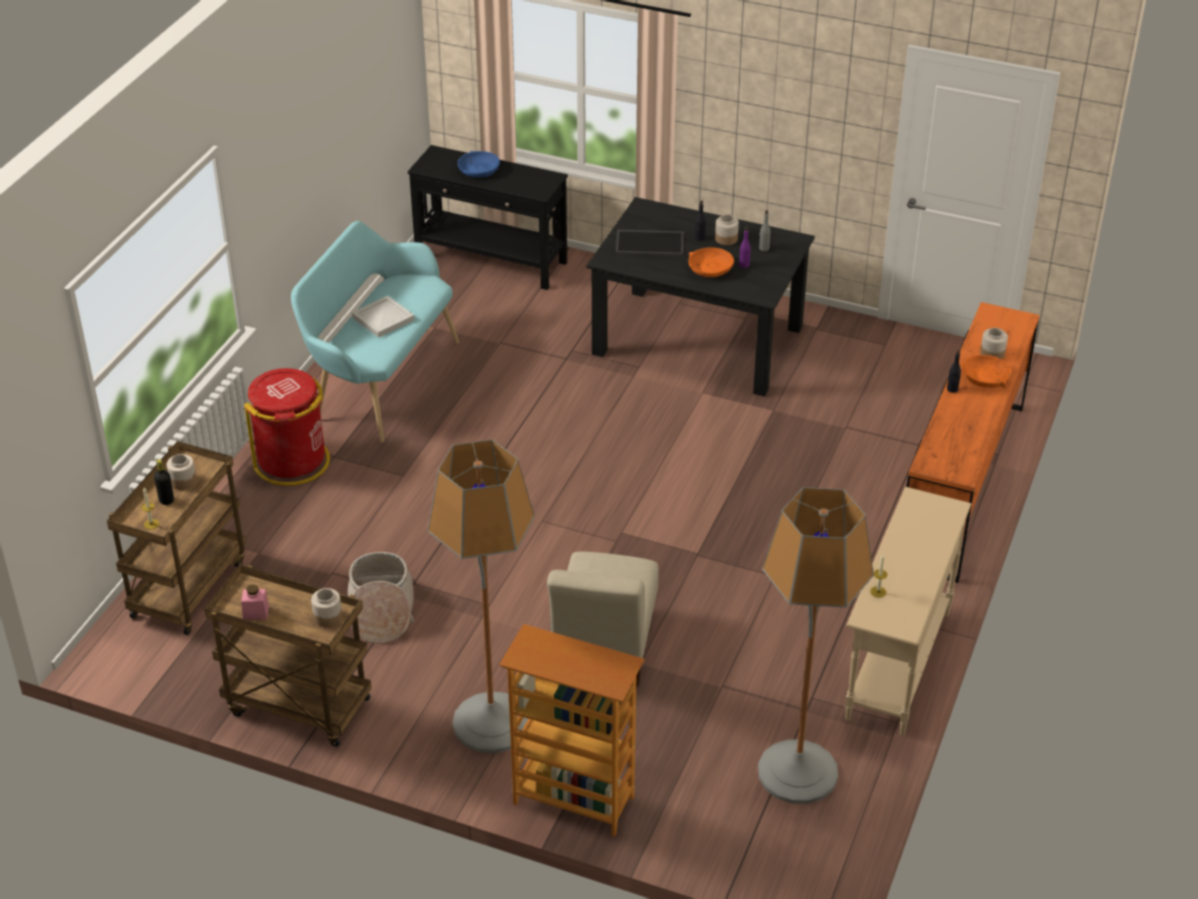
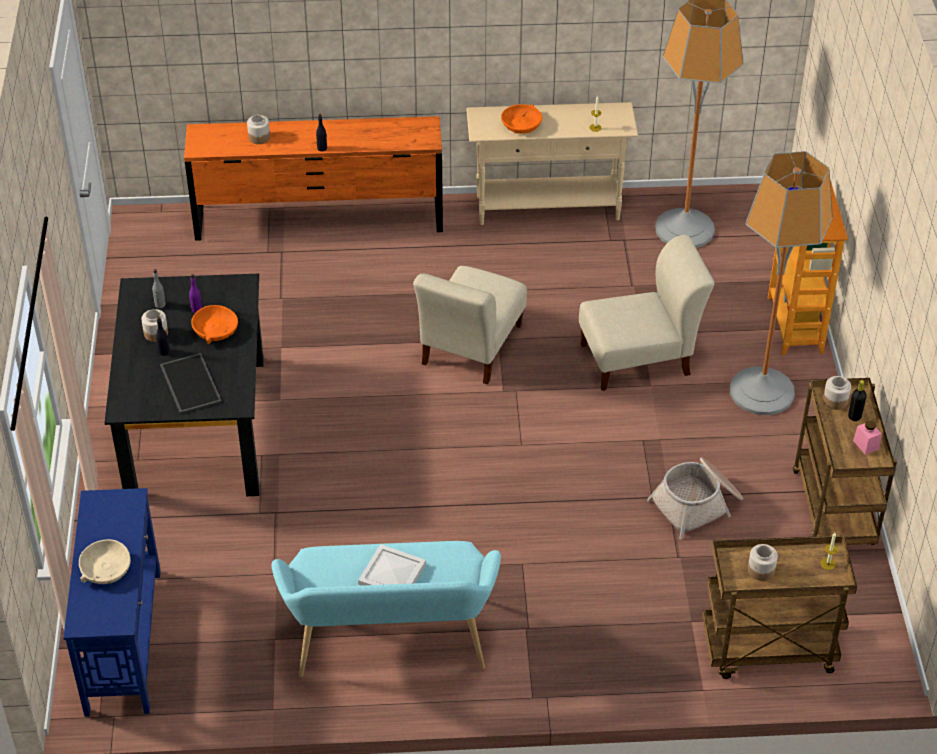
camera: 115 degrees left, 5 degrees up
black bottle [154,459,174,505] -> black bottle moved to [848,380,867,421]
red trash can [244,368,330,486] -> none
black console table [408,145,568,290] -> blue console table [63,488,161,717]
blue bowl [458,151,500,178] -> beige bowl [79,539,131,584]
orange bowl [962,355,1012,388] -> orange bowl moved to [501,104,543,134]
none -> beige chair [413,266,527,384]

